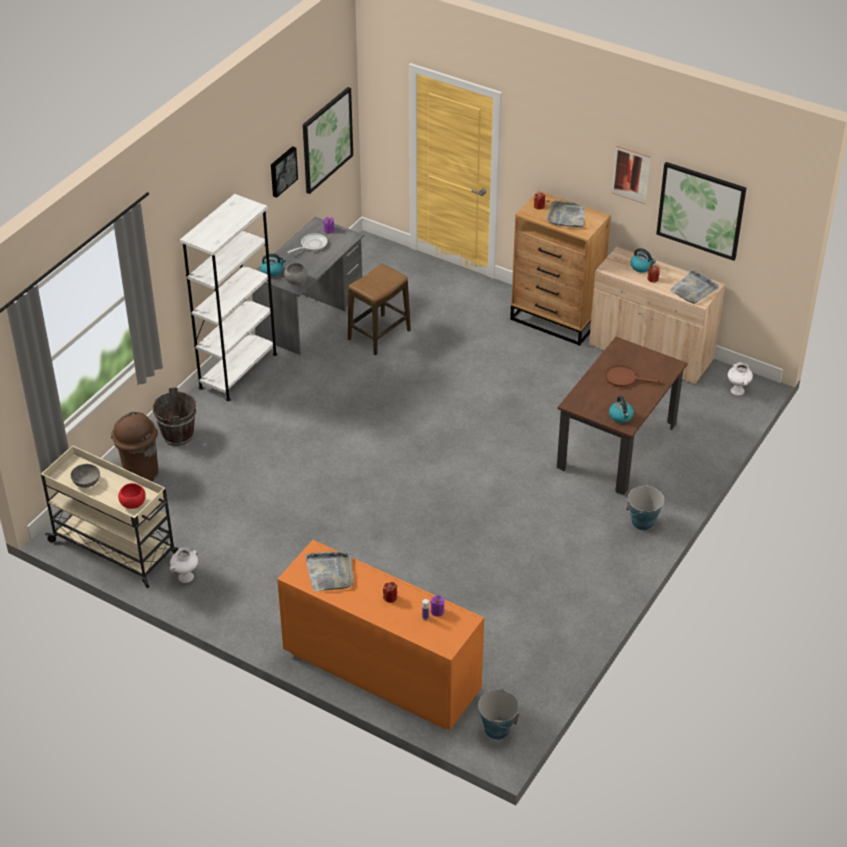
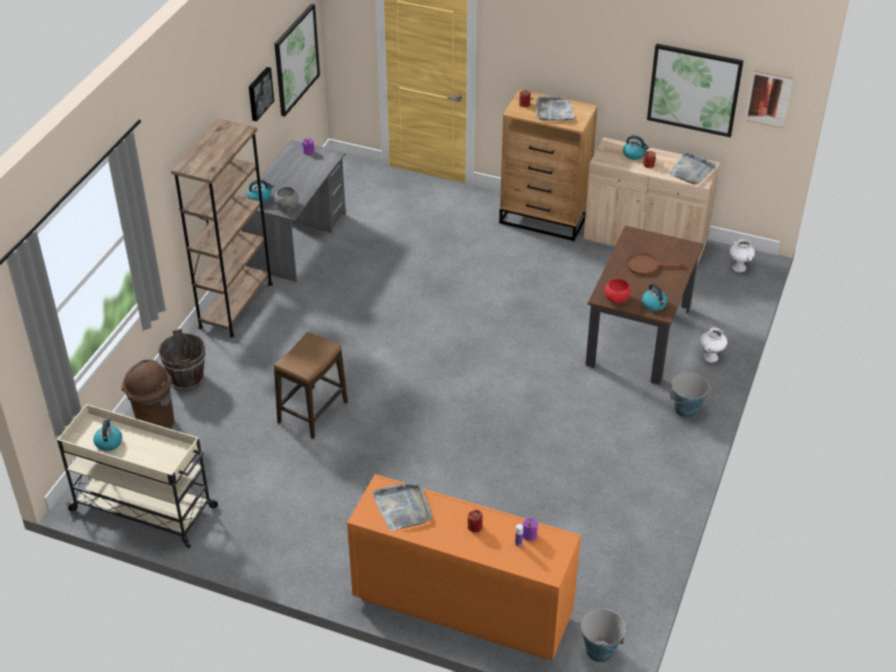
camera: 10 degrees left, 0 degrees up
grey bowl [71,464,100,488] -> kettle [93,419,122,451]
red bowl [118,483,146,509] -> red bowl moved to [605,279,631,303]
white vase [170,547,198,583] -> white vase moved to [700,328,727,362]
white bookcase [180,194,277,401] -> brown bookcase [171,119,273,338]
frying pan [287,233,327,253] -> none
stool [348,263,411,355] -> stool moved to [274,332,348,439]
picture [612,145,651,204] -> picture moved to [745,70,793,128]

